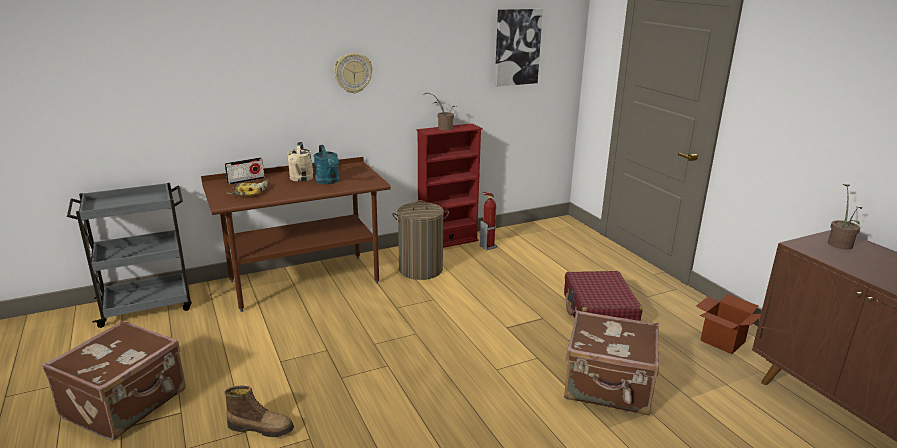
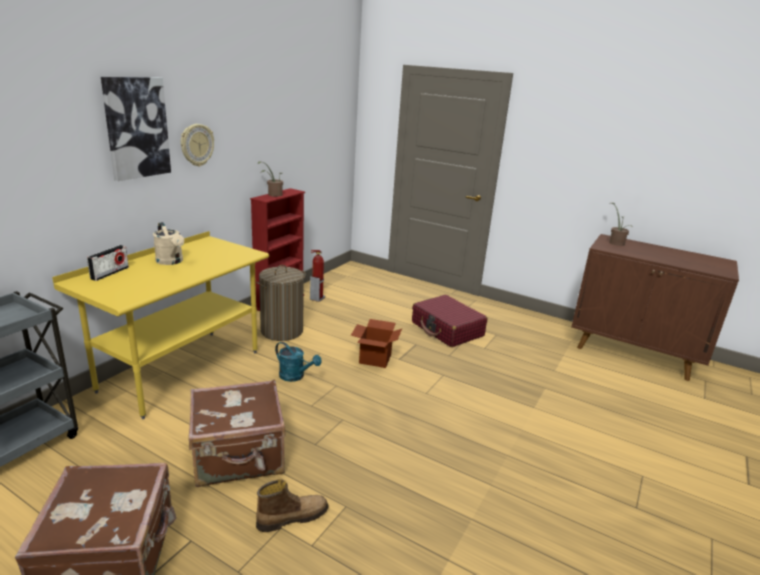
camera: 35 degrees left, 0 degrees up
brown desk [201,157,391,312] -> yellow desk [52,231,269,419]
power drill [226,179,270,196] -> none
turquoise watering can [314,145,340,184] -> turquoise watering can moved to [275,342,322,382]
picture [495,9,543,86] -> picture moved to [101,77,171,181]
brown suitcase [564,310,659,415] -> brown suitcase moved to [189,380,285,487]
cardboard box [696,294,761,354] -> cardboard box moved to [351,319,402,368]

